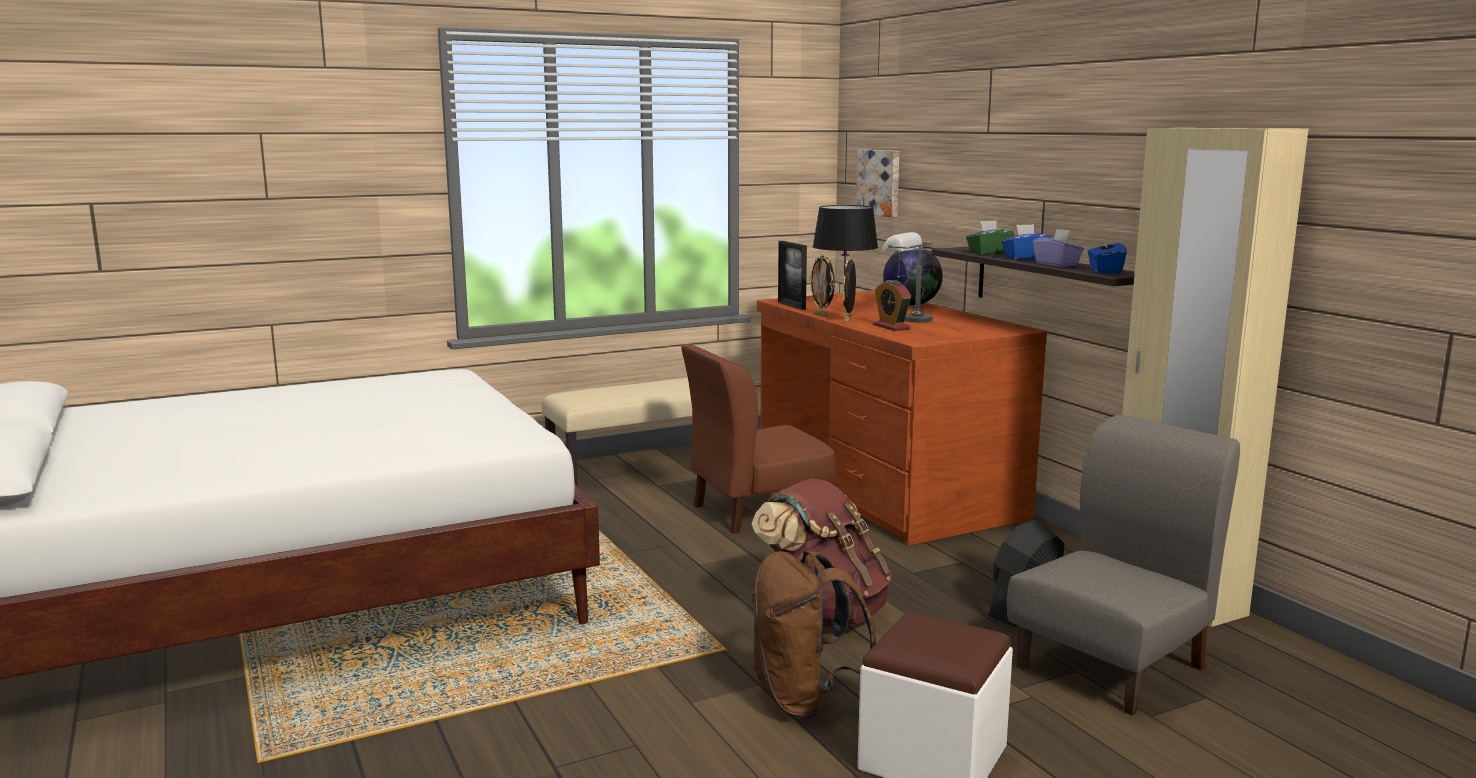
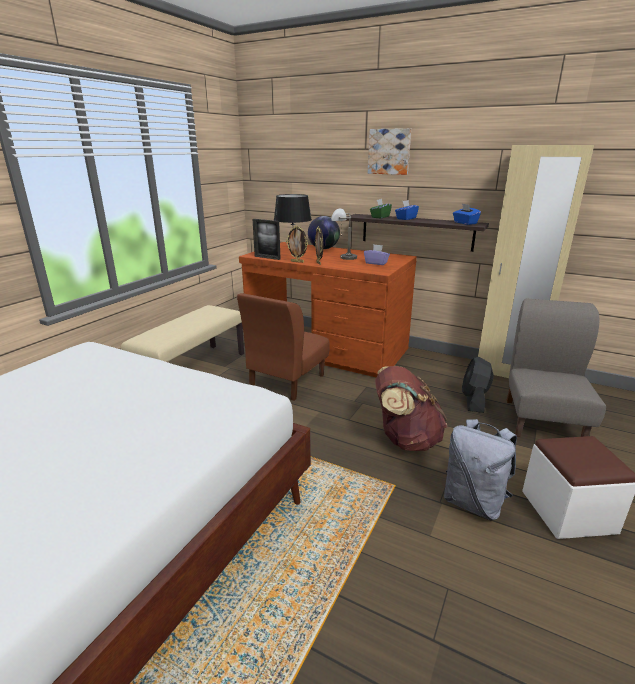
camera: 35 degrees left, 10 degrees up
brown backpack [752,551,876,719] -> grey backpack [444,419,517,520]
picture [856,150,899,217] -> picture moved to [368,128,411,175]
alarm clock [873,280,911,331] -> none
purple tissue box [1033,229,1084,267] -> purple tissue box moved to [364,245,390,265]

